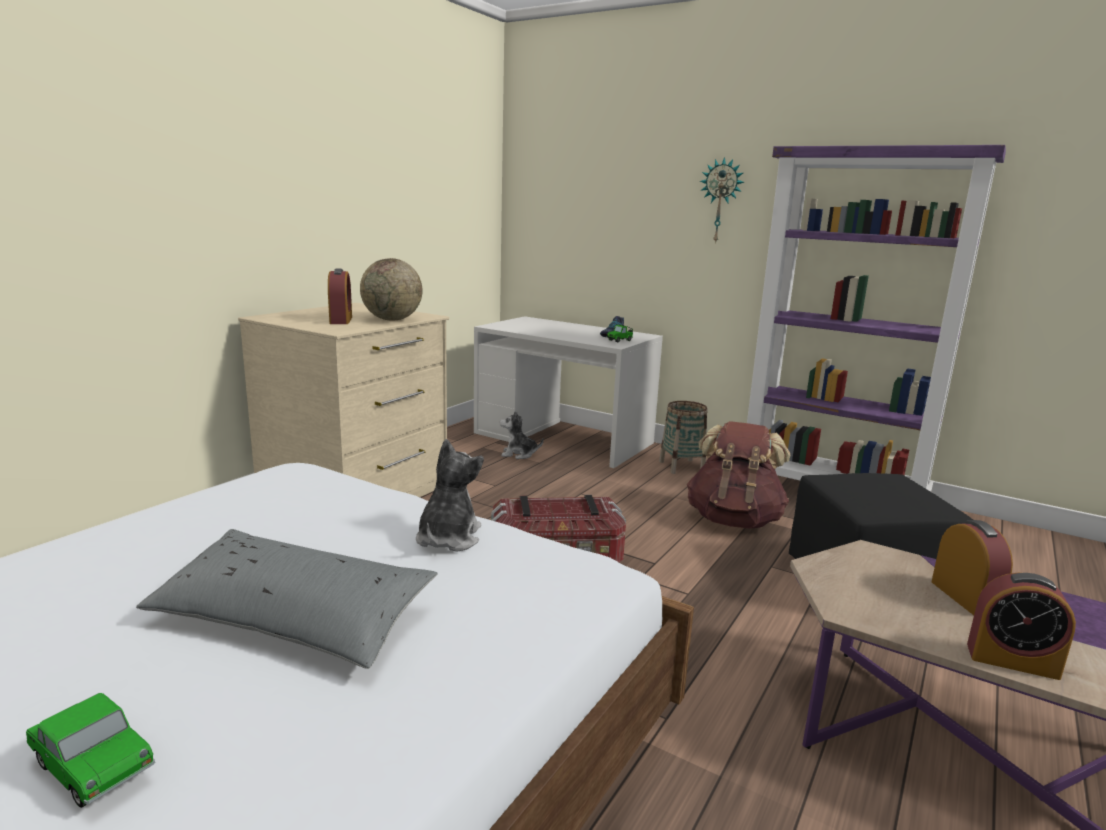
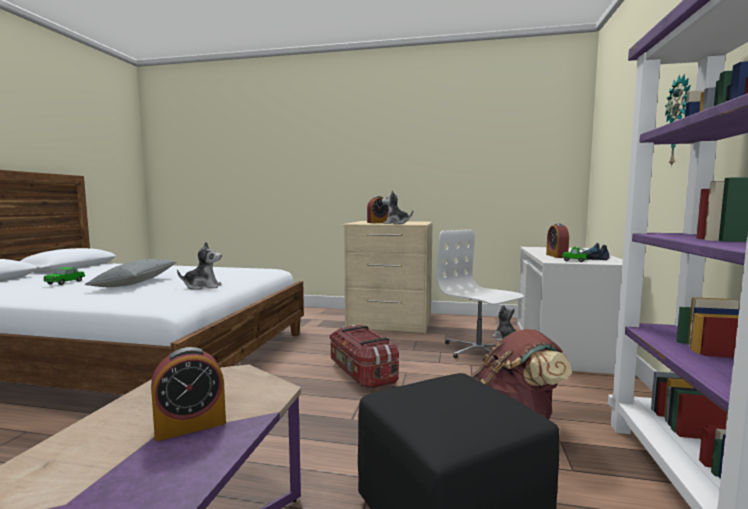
camera: 70 degrees right, 10 degrees down
globe [360,258,423,320] -> plush toy [382,190,413,224]
basket [659,401,708,474] -> none
alarm clock [967,573,1076,680] -> alarm clock moved to [546,224,569,258]
none -> white office chair [437,229,524,358]

